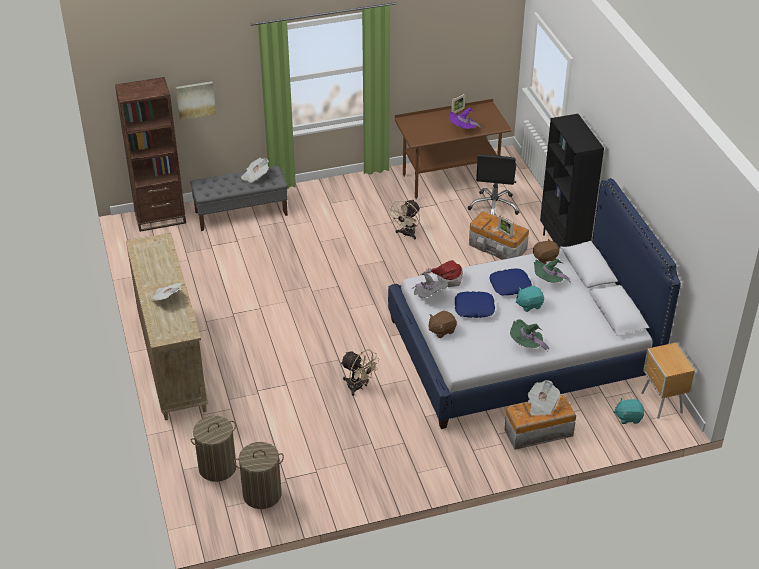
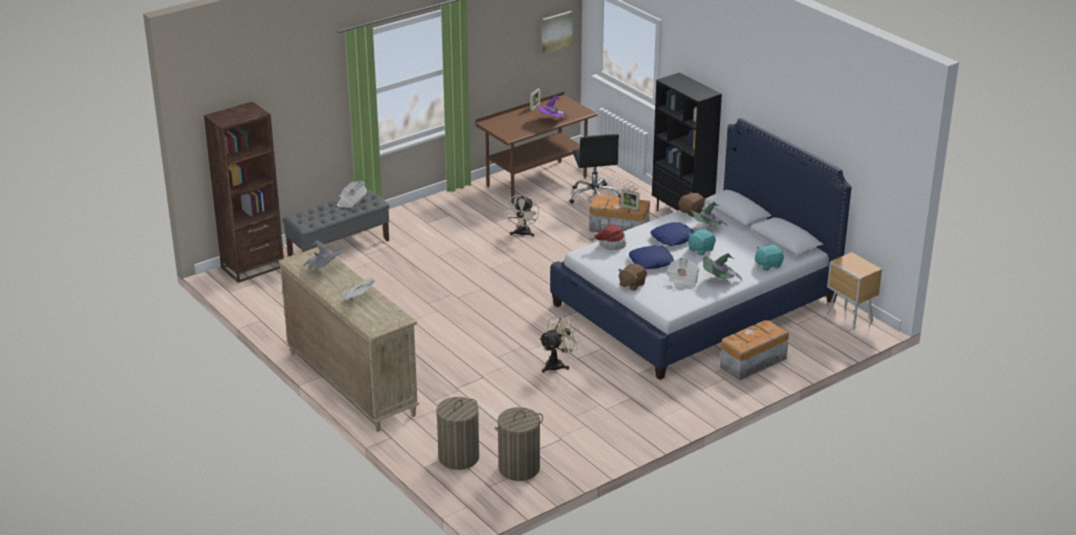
camera: 20 degrees left, 10 degrees down
picture [176,81,216,120] -> picture moved to [542,11,573,54]
beige fan [340,349,379,396] -> beige fan turned 60 degrees counterclockwise [539,314,581,373]
grey hat [413,272,448,298] -> grey hat moved to [304,240,344,269]
newspaper [528,380,561,416] -> newspaper moved to [667,257,699,291]
turquoise plush toy [614,398,644,424] -> turquoise plush toy moved to [754,245,784,271]

